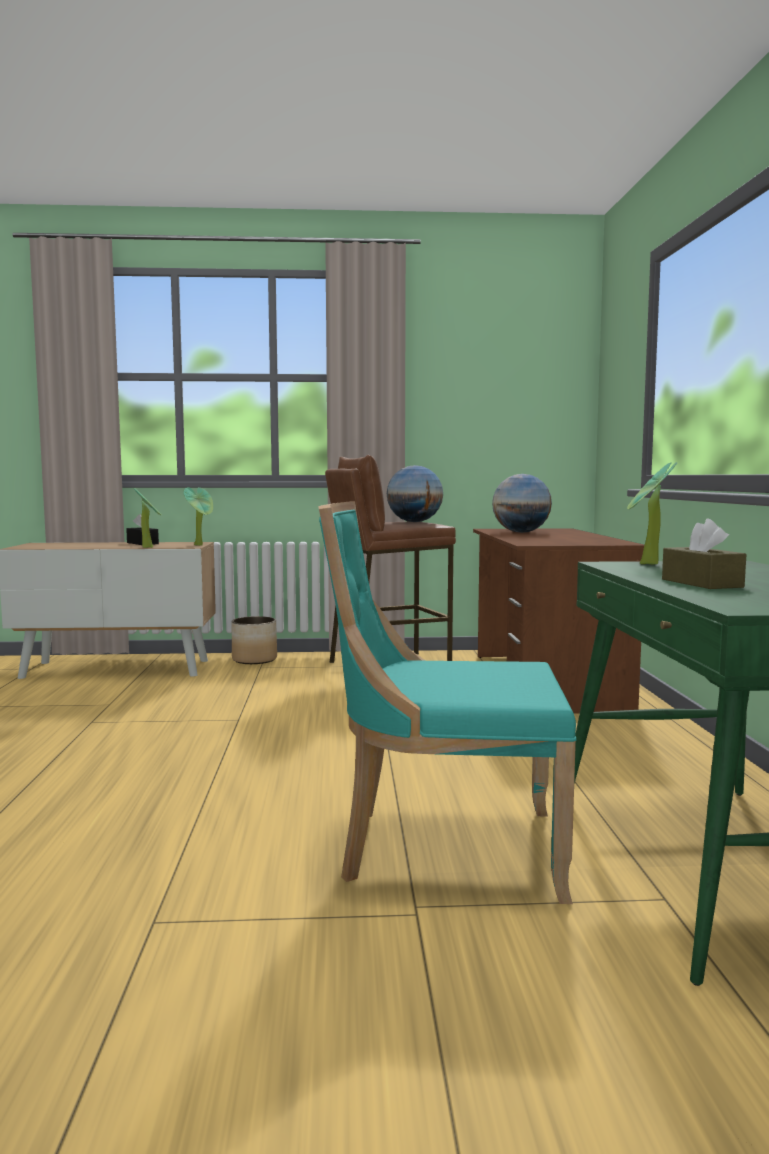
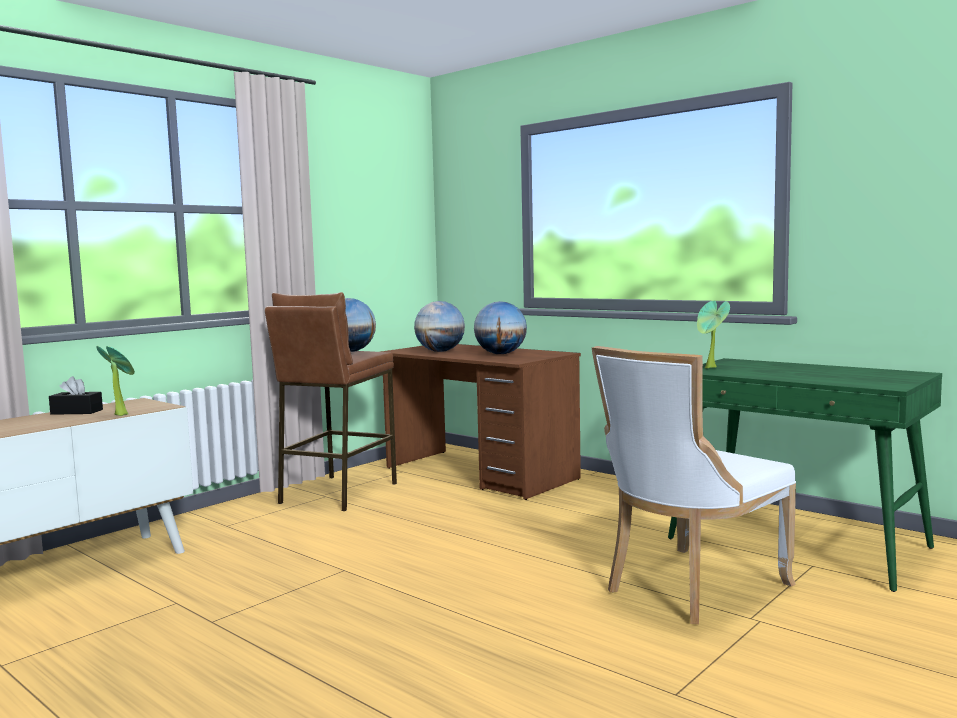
camera: 45 degrees left, 0 degrees up
potted plant [183,487,213,546] -> none
planter [231,616,277,664] -> none
turquoise chair [318,501,577,904] -> white chair [592,346,796,624]
brown tissue box [662,518,746,589] -> none
none -> globe [474,301,527,354]

